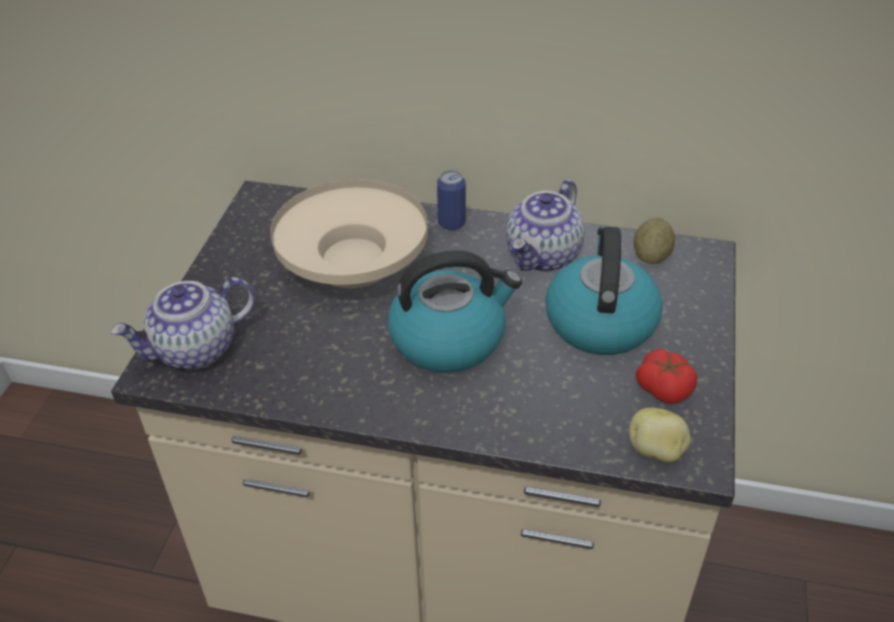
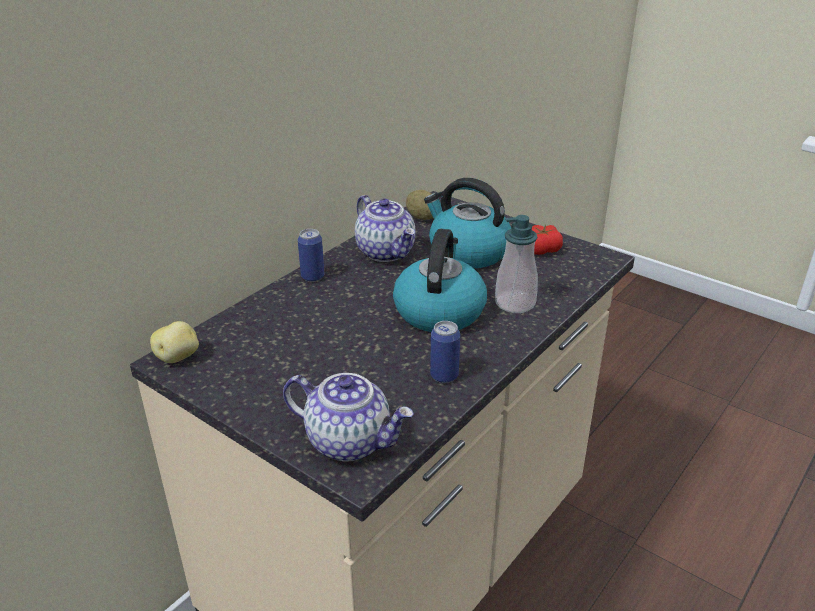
camera: 65 degrees left, 10 degrees down
teapot [111,277,255,369] -> teapot turned 60 degrees counterclockwise [283,373,414,461]
beige bowl [270,179,428,288] -> none
potato [629,408,691,462] -> potato moved to [150,321,199,363]
none -> can [430,321,460,383]
none -> soap dispenser [495,215,538,313]

